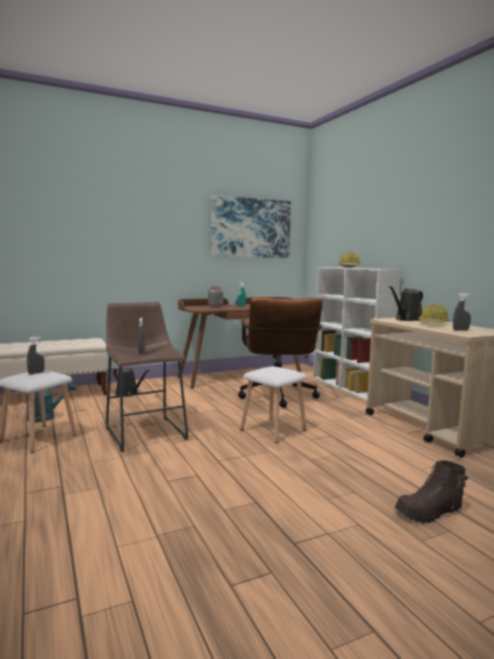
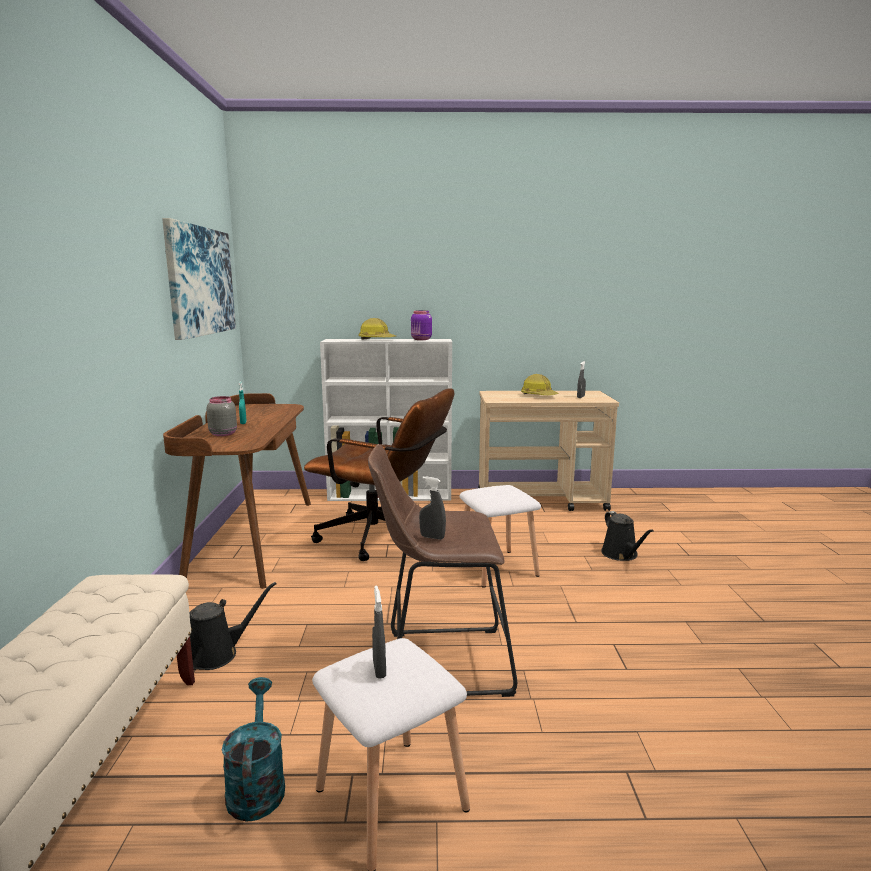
camera: 65 degrees left, 5 degrees up
black watering can [389,286,423,321] -> black watering can moved to [601,511,654,561]
brown boot [395,460,468,523] -> none
none -> purple jar [411,310,432,340]

